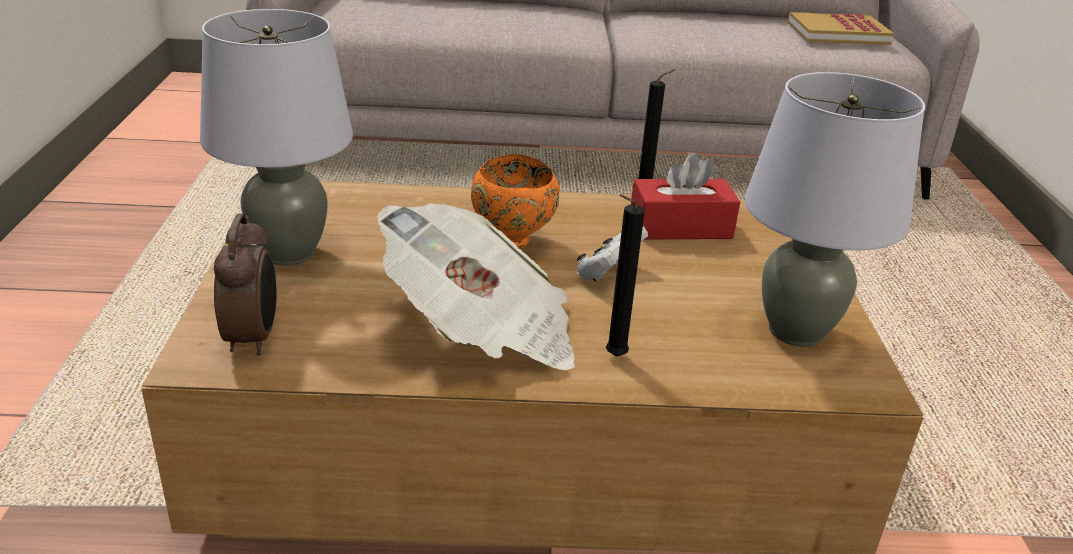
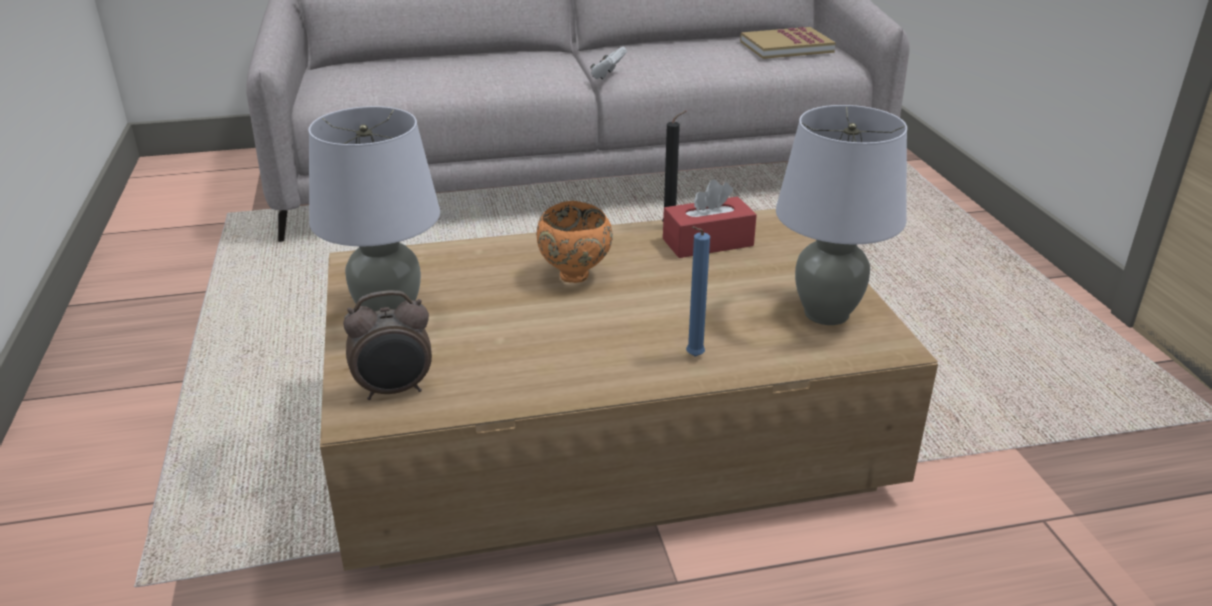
camera: 10 degrees left, 0 degrees up
alarm clock [214,213,277,356] -> alarm clock turned 90 degrees clockwise [343,290,432,400]
newspaper [377,203,575,370] -> none
white game controller [577,227,648,281] -> white game controller moved to [590,47,627,79]
black candle [606,194,645,357] -> blue candle [686,226,710,357]

